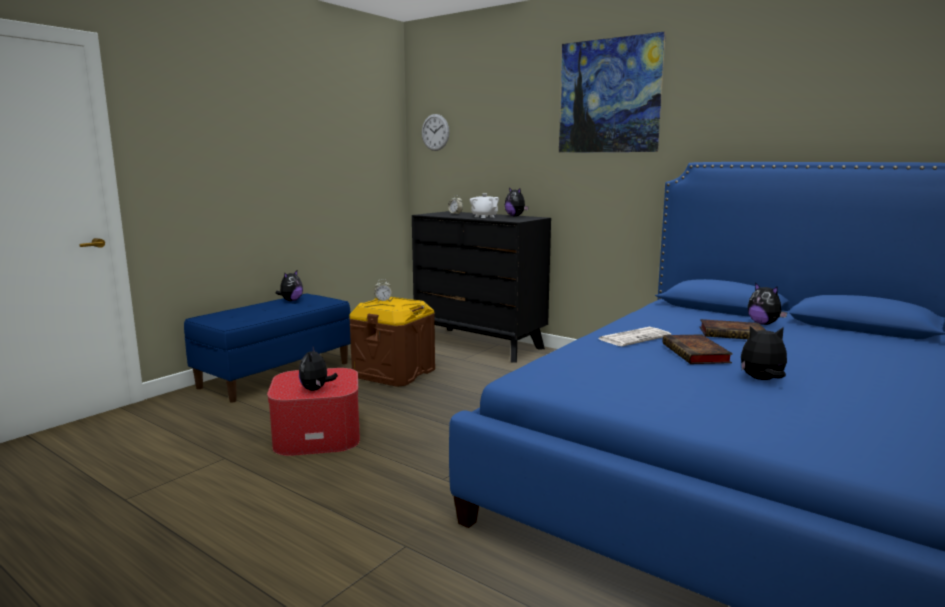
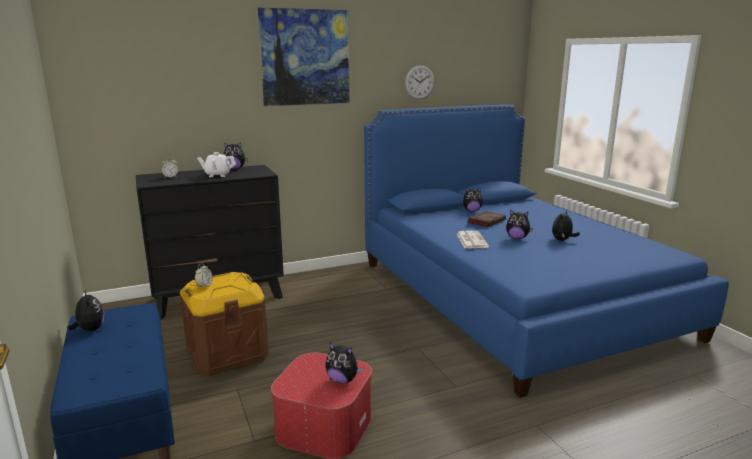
camera: 60 degrees left, 5 degrees up
wall clock [422,114,449,151] -> wall clock moved to [405,65,434,99]
book [662,334,733,364] -> plush toy [506,210,533,239]

